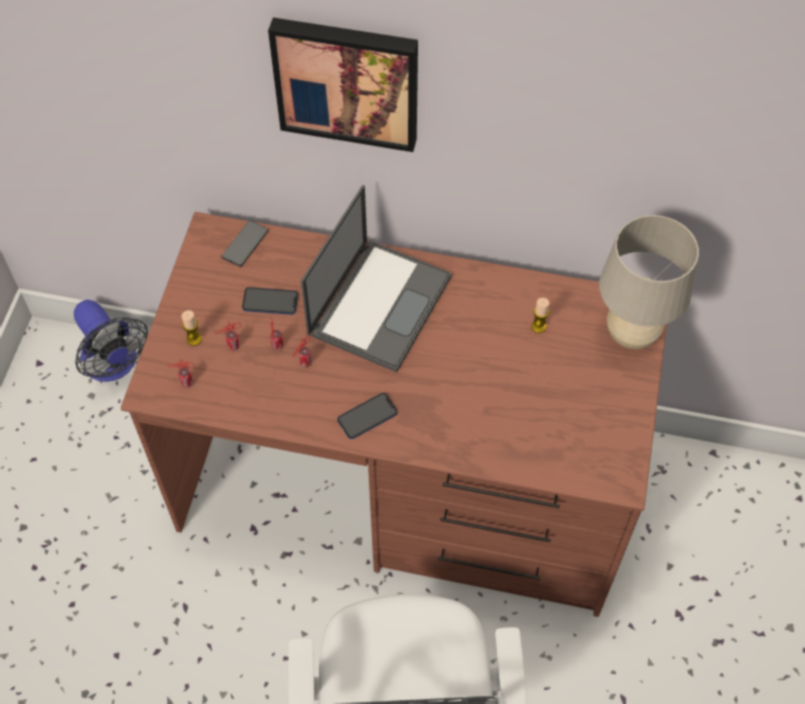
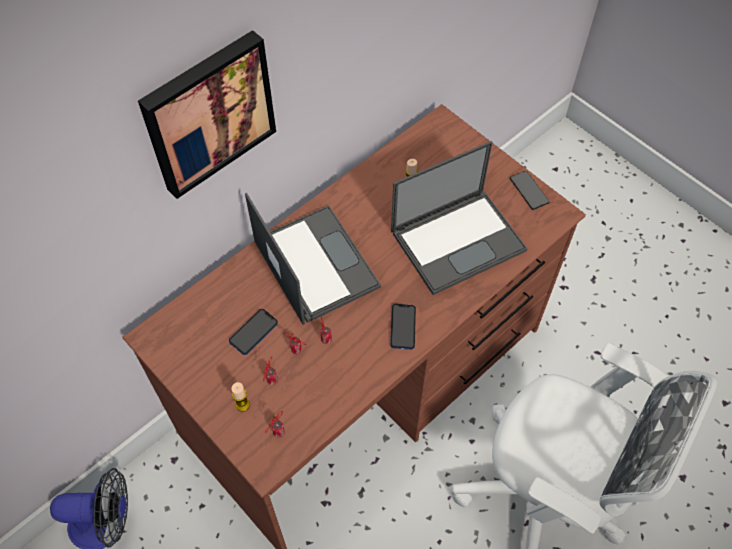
camera: 55 degrees left, 0 degrees up
phone [222,221,269,267] -> phone moved to [510,171,549,210]
beige table lamp [599,215,699,349] -> none
none -> laptop [391,141,528,295]

